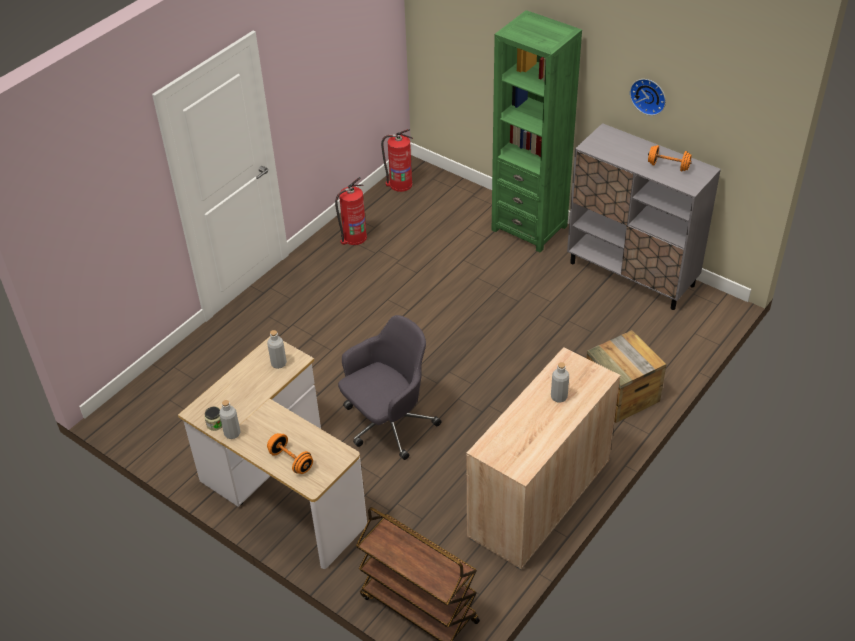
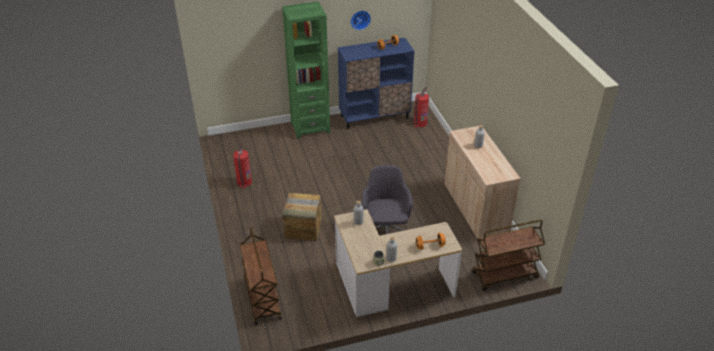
camera: 55 degrees left, 5 degrees down
fire extinguisher [381,129,413,192] -> fire extinguisher moved to [414,87,429,128]
grey cabinet [567,123,721,310] -> blue cabinet [338,38,414,129]
crate [587,330,667,423] -> crate moved to [283,193,322,241]
none -> brown cart [240,228,282,326]

